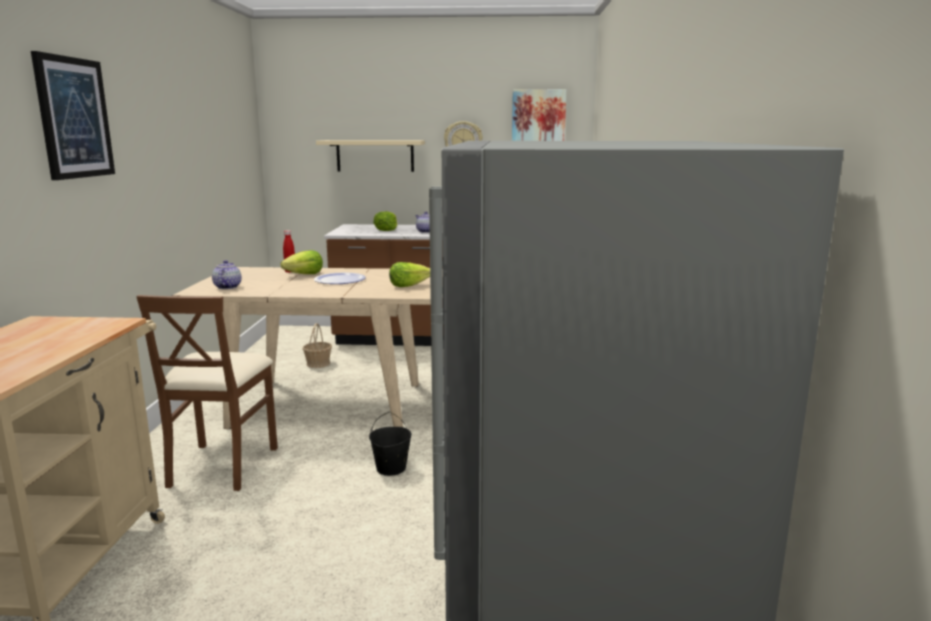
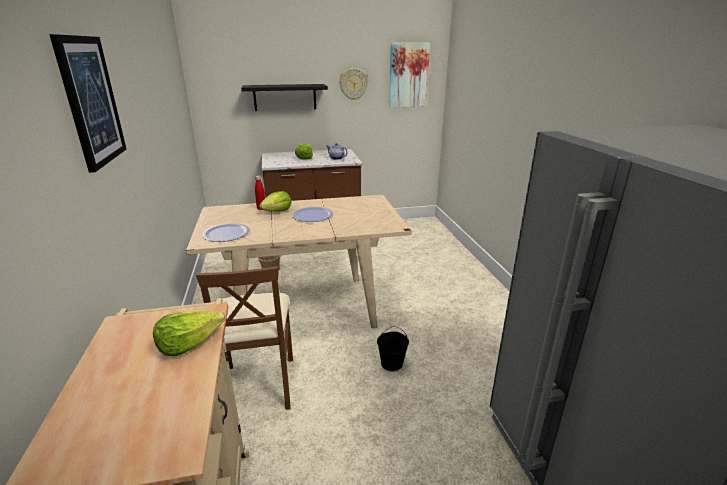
camera: 15 degrees left, 10 degrees up
teapot [212,260,241,289] -> plate [202,223,250,242]
beige shelf [316,140,425,172] -> black shelf [241,84,328,111]
lettuce [389,262,430,287] -> lettuce moved to [153,310,225,356]

